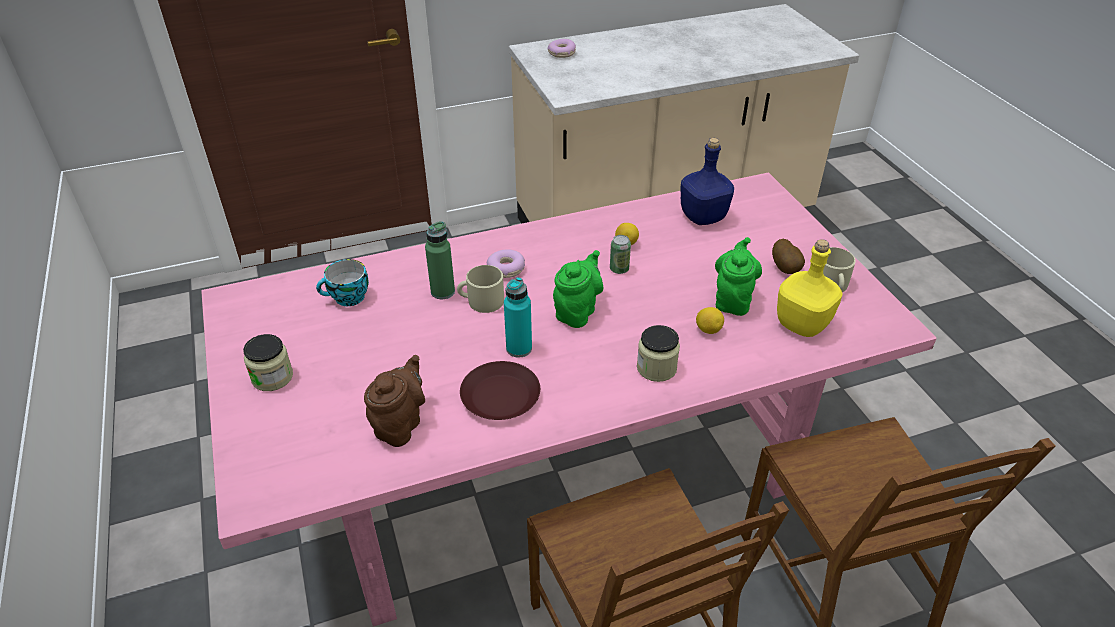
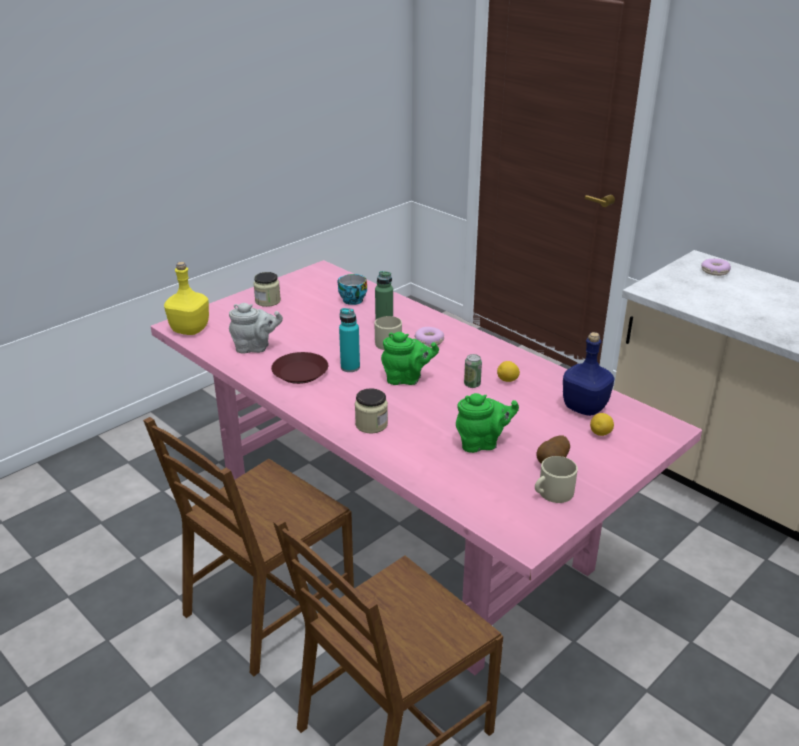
camera: 65 degrees right, 10 degrees down
brown teapot [364,355,425,447] -> grey teapot [229,303,283,353]
lemon [696,307,724,334] -> lemon moved to [590,413,614,436]
yellow bottle [777,239,842,337] -> yellow bottle moved to [164,262,209,335]

